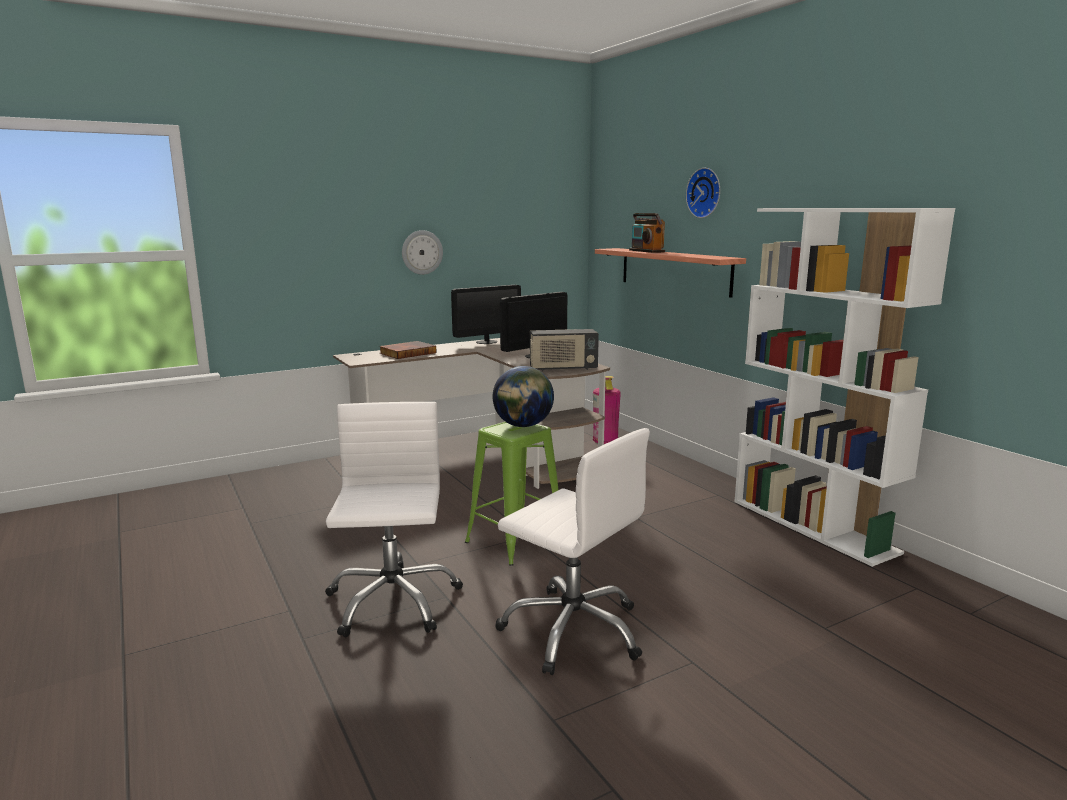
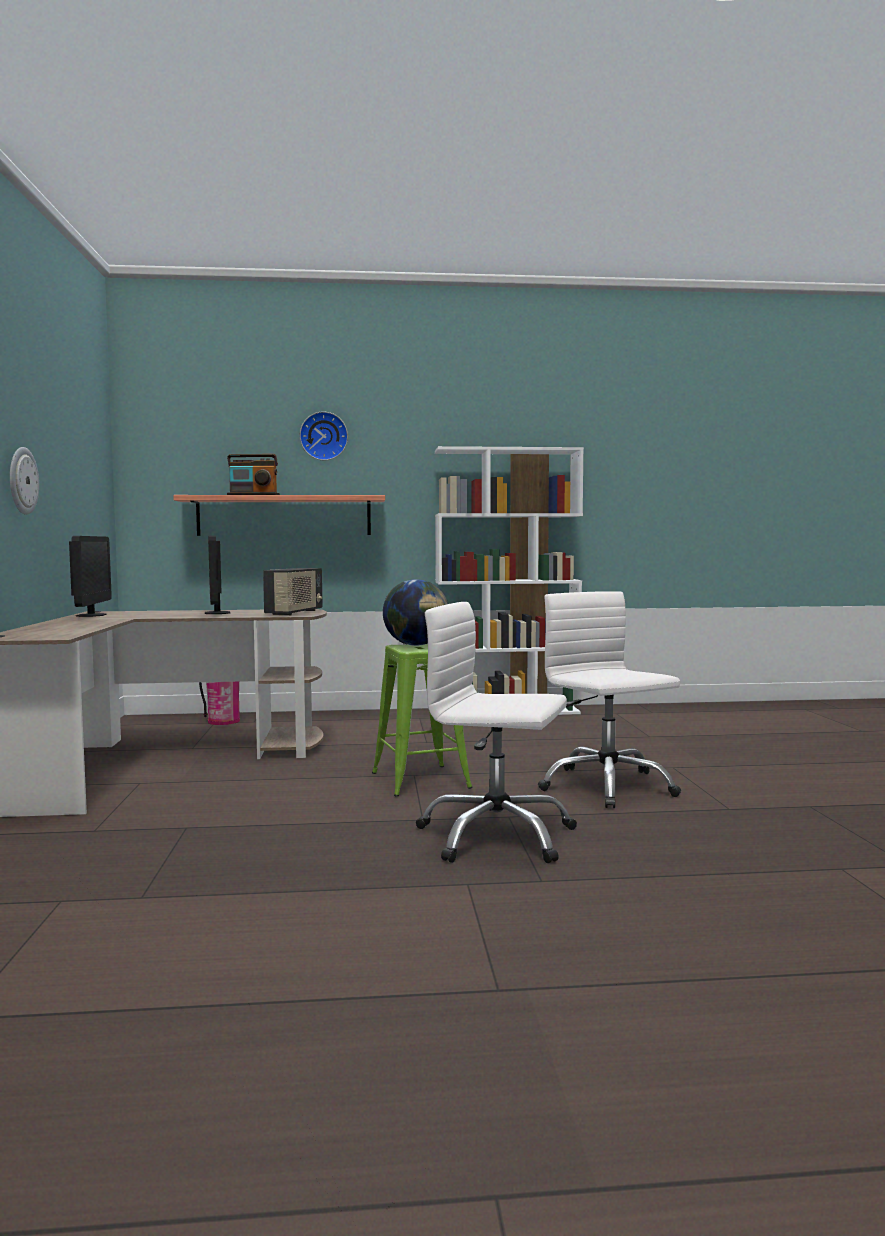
camera: 65 degrees left, 10 degrees down
book [379,341,437,359] -> none
white office chair [495,428,650,675] -> white office chair turned 90 degrees counterclockwise [538,591,681,808]

